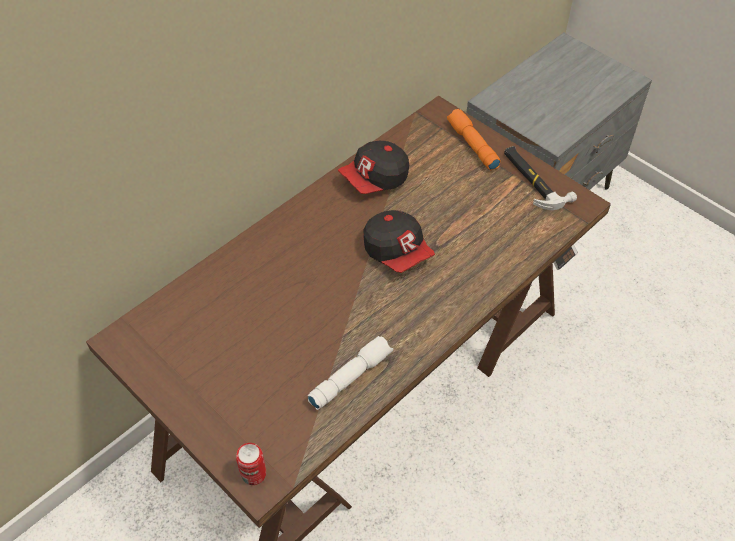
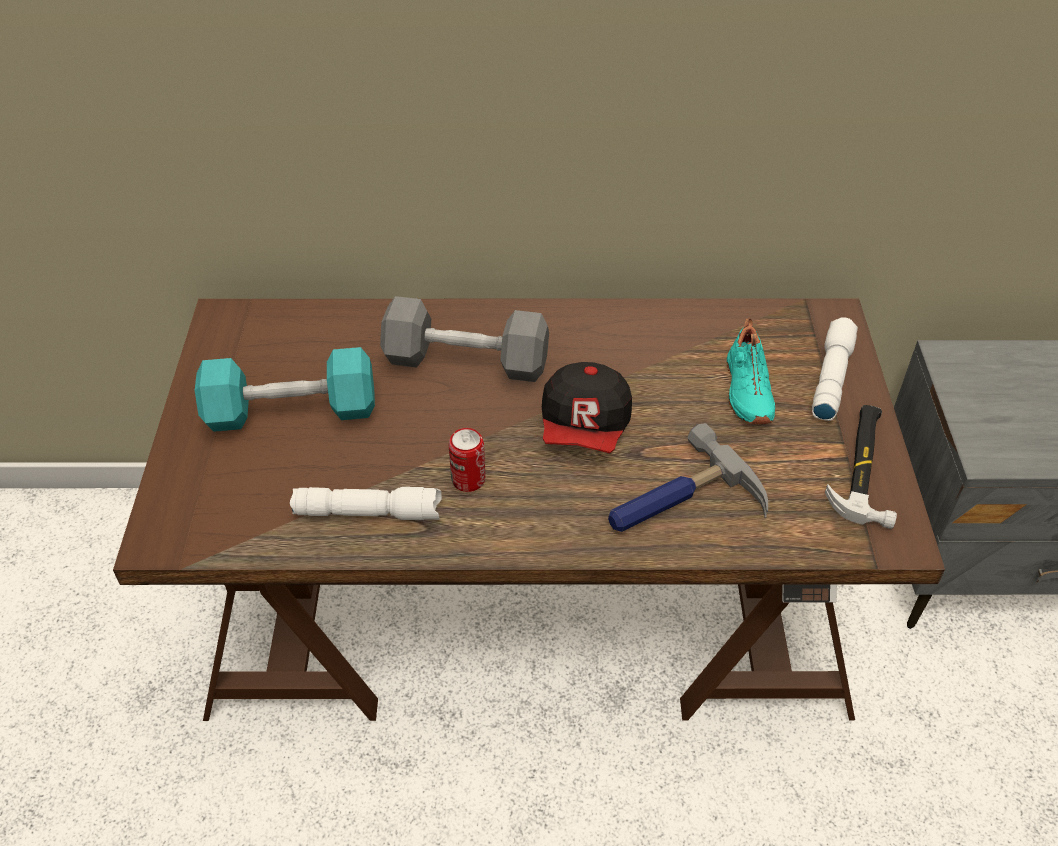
camera: 45 degrees right, 5 degrees down
can [236,443,266,485] -> can moved to [449,428,485,492]
cap [338,141,409,194] -> none
orange flashlight [447,109,501,171] -> white flashlight [812,317,858,421]
none -> turquoise dumbbell [195,347,375,432]
none -> grey dumbbell [380,296,549,382]
none -> hammer [608,423,768,532]
none -> turquoise shoe [727,319,775,424]

